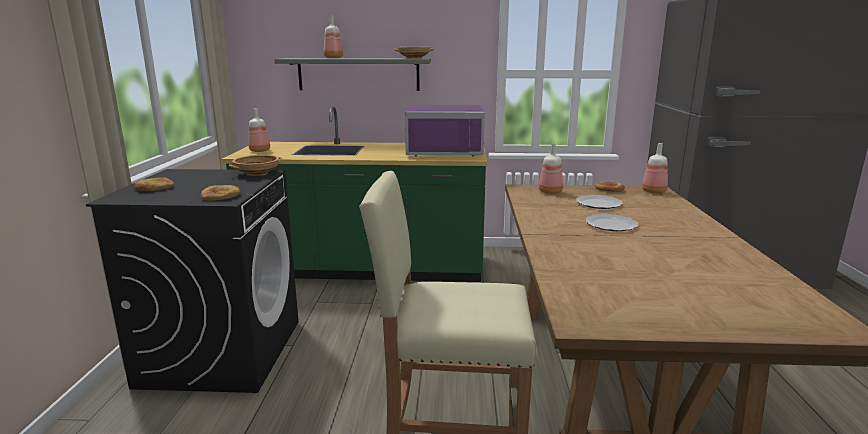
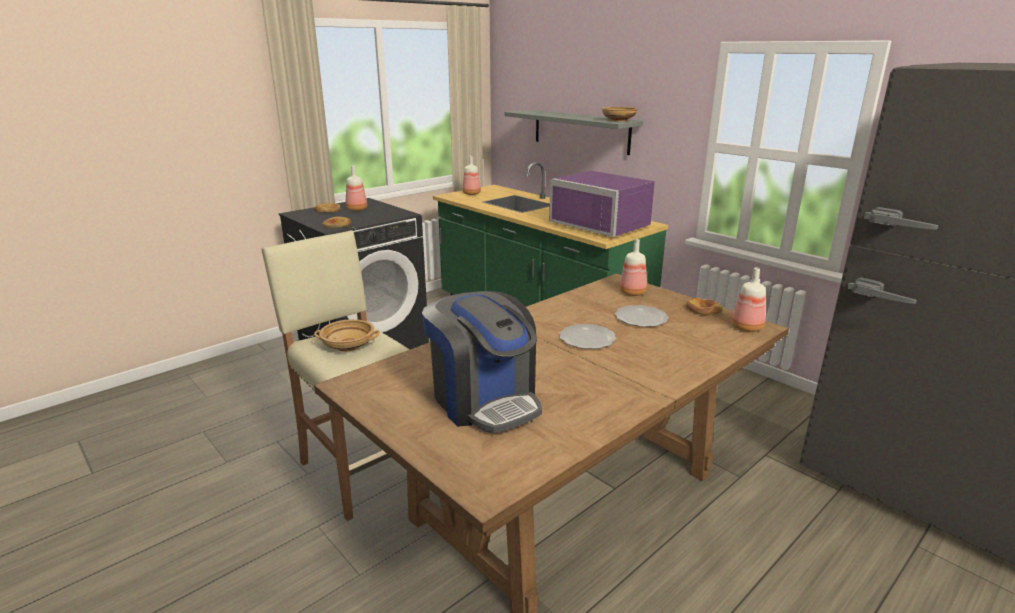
camera: 45 degrees right, 5 degrees up
beige bowl [229,155,282,176] -> beige bowl moved to [314,319,380,351]
bottle [323,15,343,58] -> bottle moved to [346,165,367,211]
none -> coffee machine [422,291,542,433]

